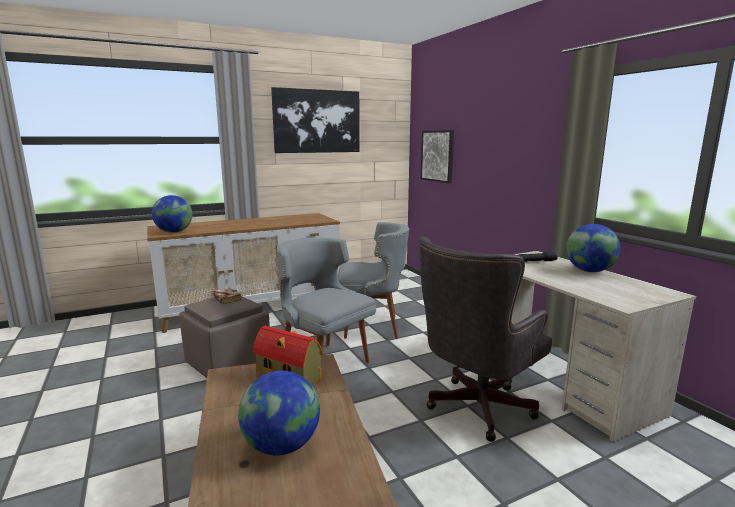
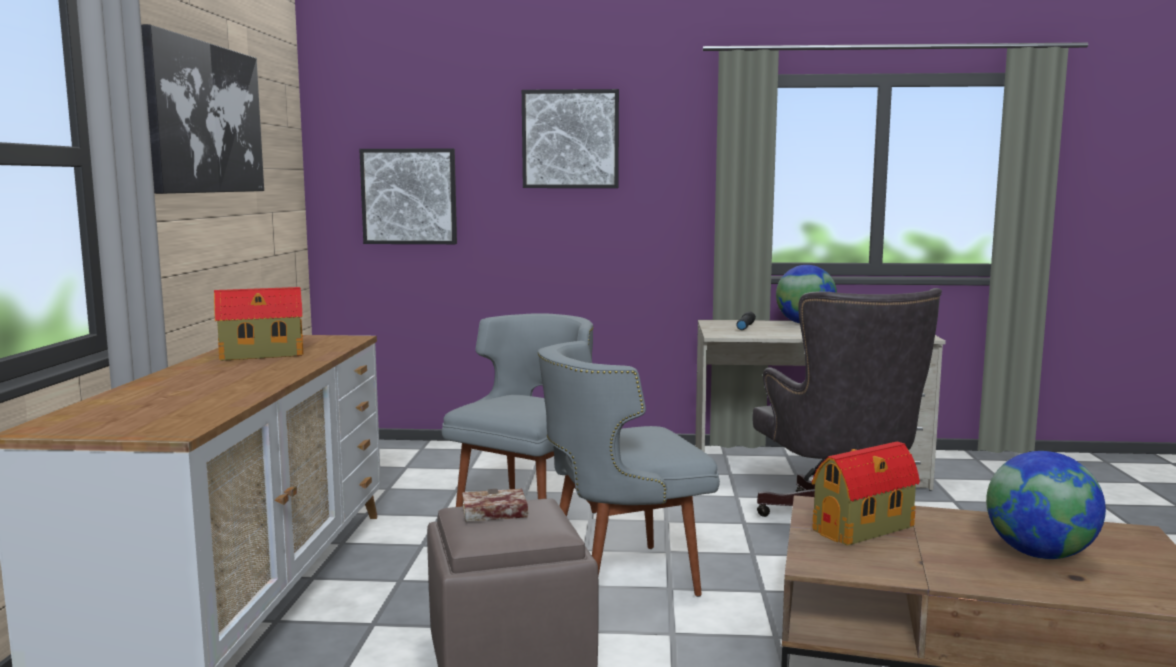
camera: 60 degrees left, 5 degrees down
globe [152,195,193,233] -> none
none -> toy house [214,287,303,361]
none -> picture [522,89,619,188]

